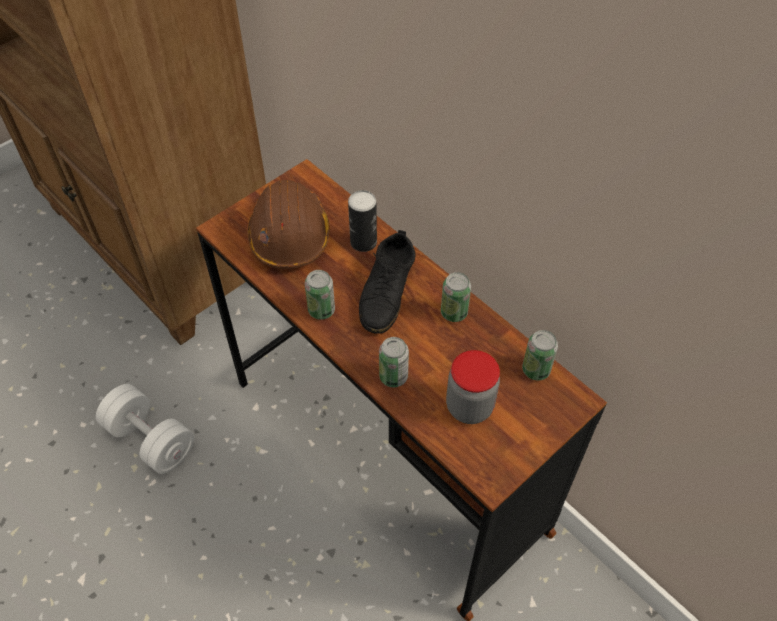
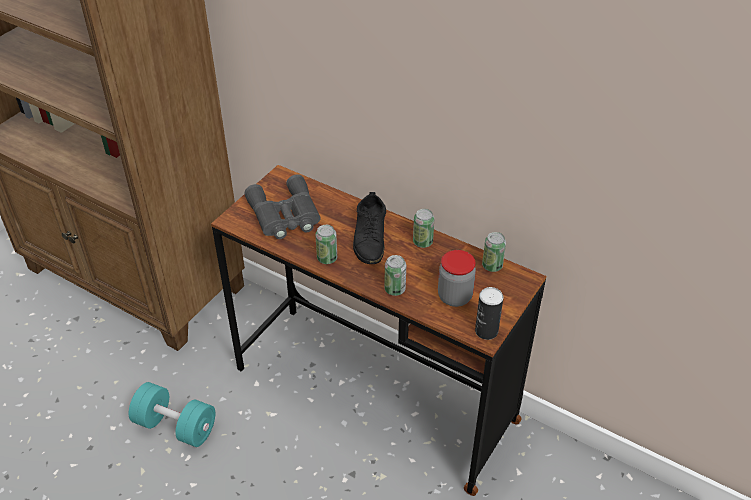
camera: 15 degrees left, 10 degrees down
white dumbbell [96,384,194,474] -> turquoise dumbbell [129,382,215,447]
brown hard hat [247,180,330,269] -> grey binoculars [245,174,320,239]
can [348,190,377,252] -> can moved to [475,287,504,340]

